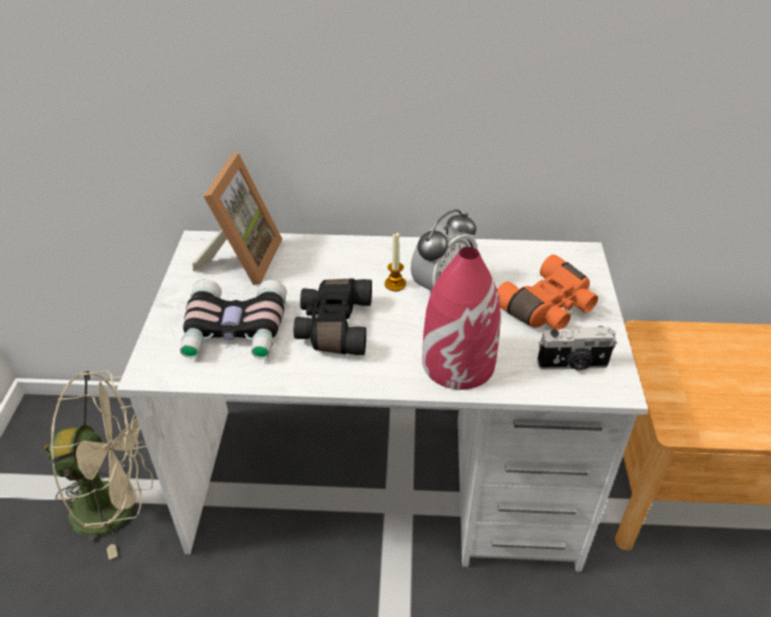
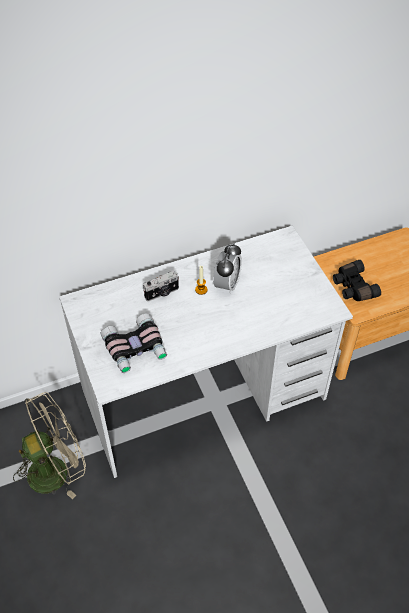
camera: 25 degrees left, 10 degrees up
picture frame [193,153,282,285] -> none
black binoculars [294,278,372,355] -> black binoculars moved to [333,260,381,301]
red vase [422,247,501,390] -> none
orange binoculars [497,254,598,330] -> none
camera [537,326,617,370] -> camera moved to [143,271,179,301]

